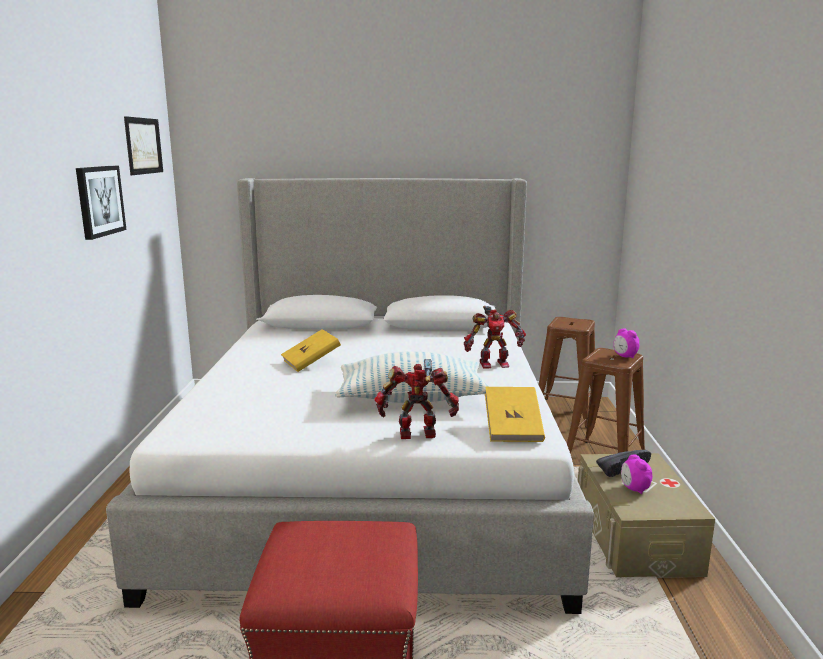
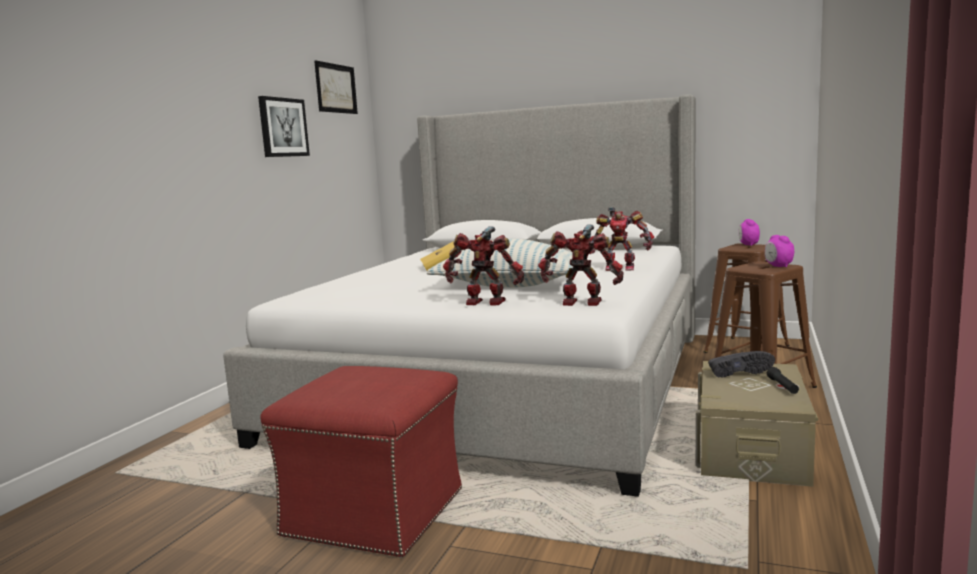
camera: 20 degrees right, 5 degrees down
yellow book [485,387,545,442] -> toy robot [538,224,624,306]
alarm clock [621,455,652,494] -> alarm clock moved to [739,219,760,246]
none -> black flashlight [767,367,799,394]

